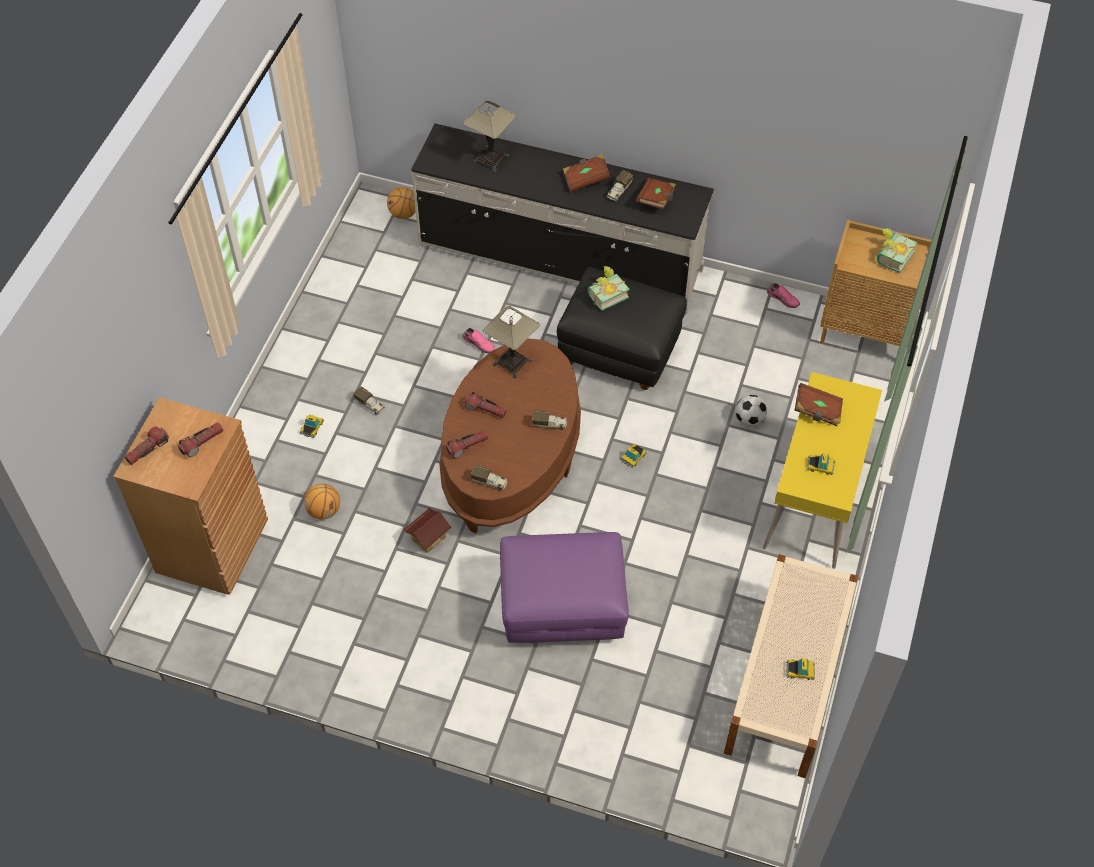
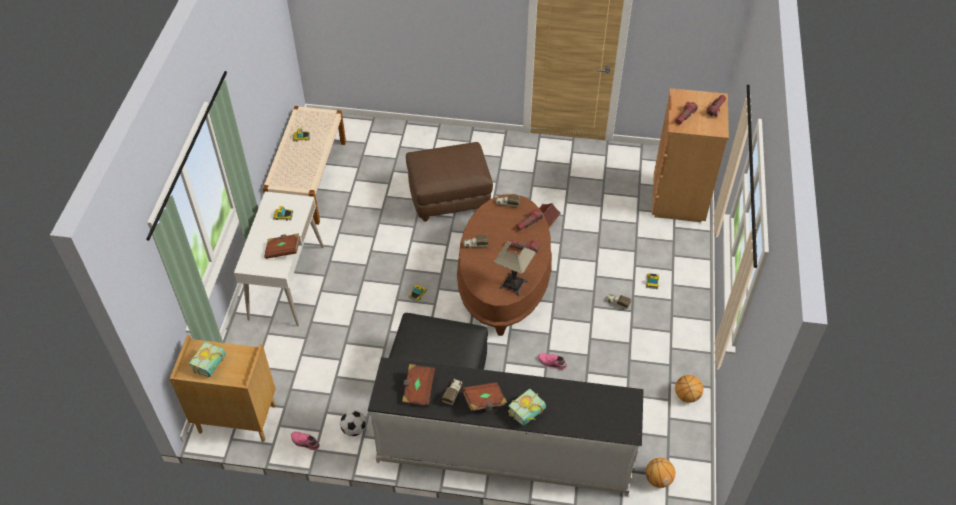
camera: 170 degrees right, 5 degrees down
basketball [304,484,340,520] -> basketball moved to [675,375,703,403]
table lamp [463,100,516,172] -> none
purple ottoman [500,532,628,643] -> brown ottoman [406,142,493,222]
book [588,266,630,311] -> book moved to [508,389,546,426]
football [735,395,767,427] -> football moved to [340,410,366,436]
yellow desk [763,372,882,569] -> white desk [234,191,324,326]

